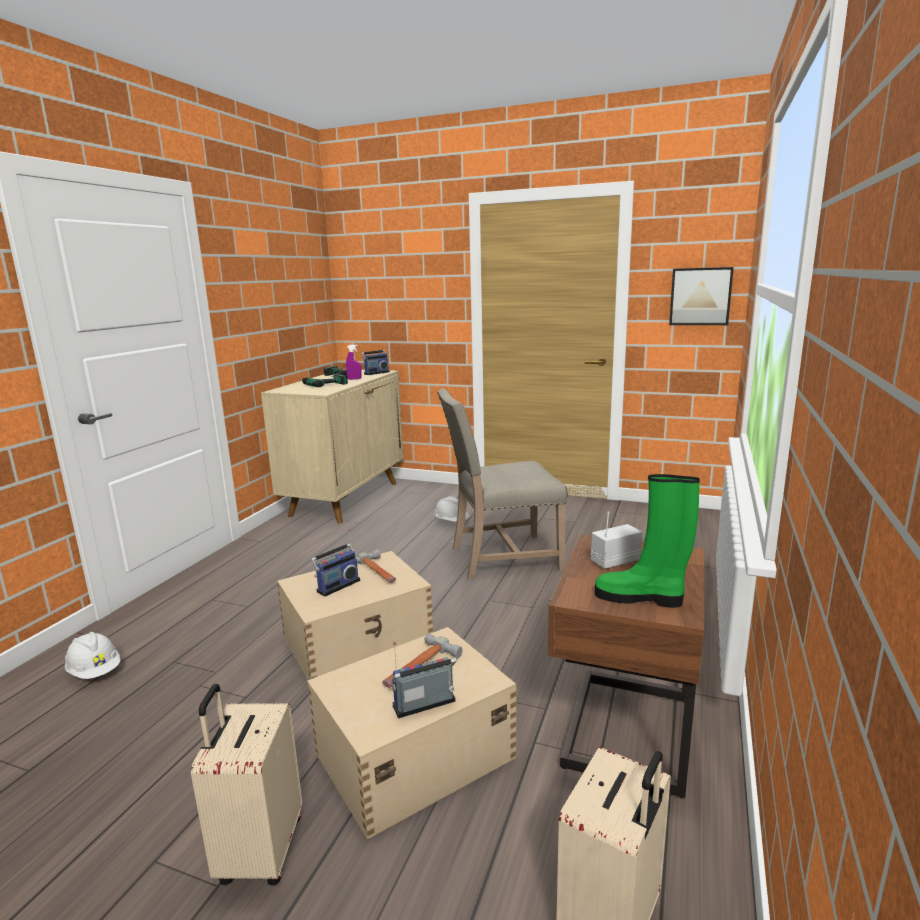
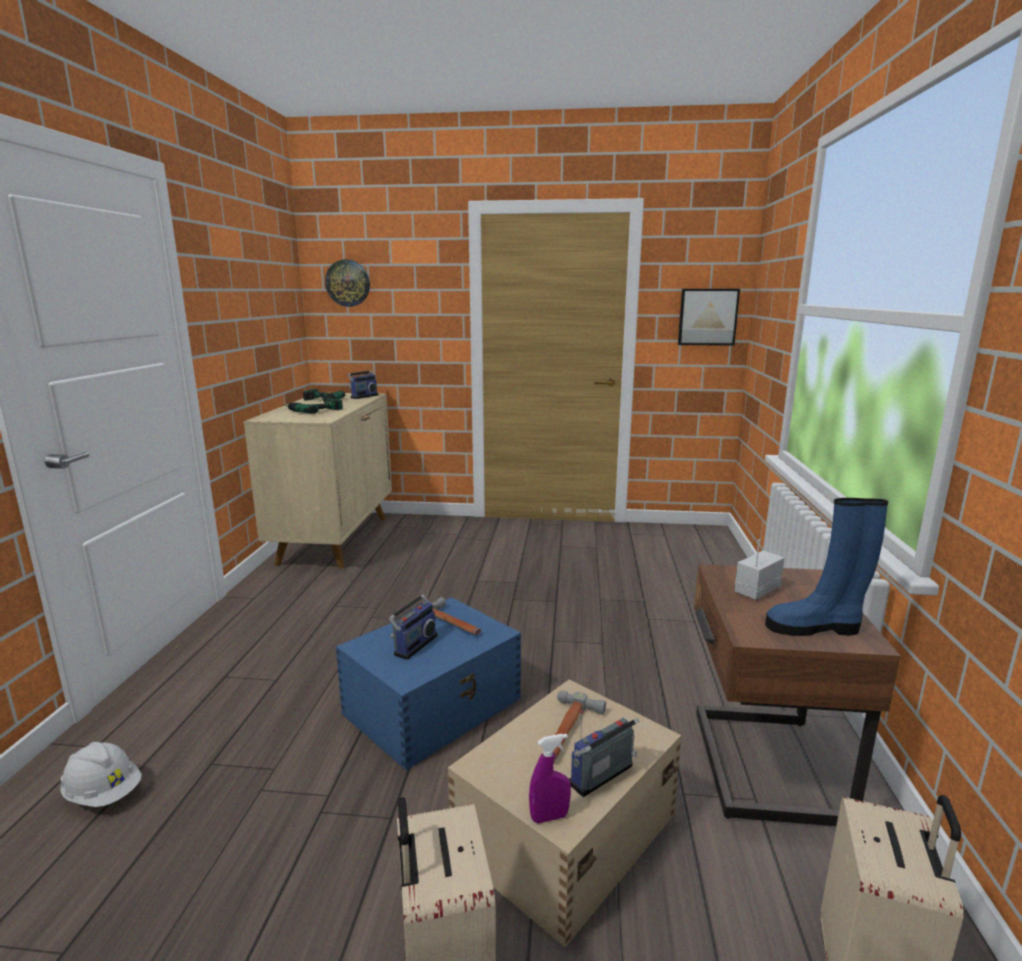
camera: 15 degrees left, 0 degrees up
beige storage box [277,551,433,680] -> blue storage box [336,597,521,770]
purple spray bottle [346,345,362,380] -> purple spray bottle moved to [529,734,571,823]
white hard hat [434,496,470,522] -> none
beige chair [437,389,568,579] -> none
green boot [594,474,700,608] -> blue boot [765,498,888,636]
none -> wall clock [325,260,370,307]

